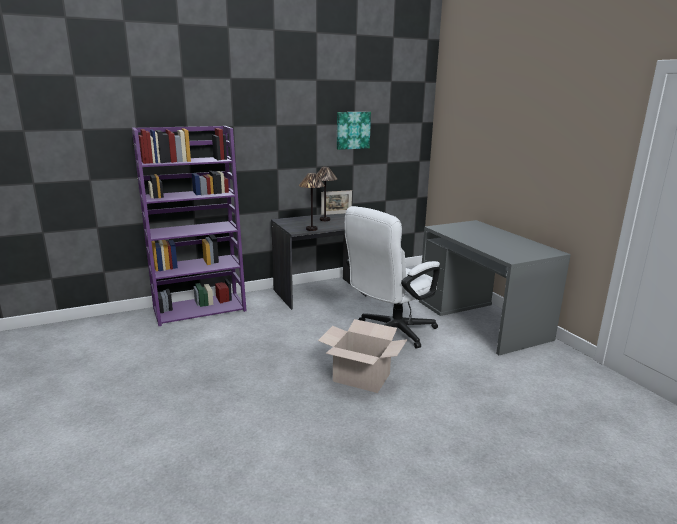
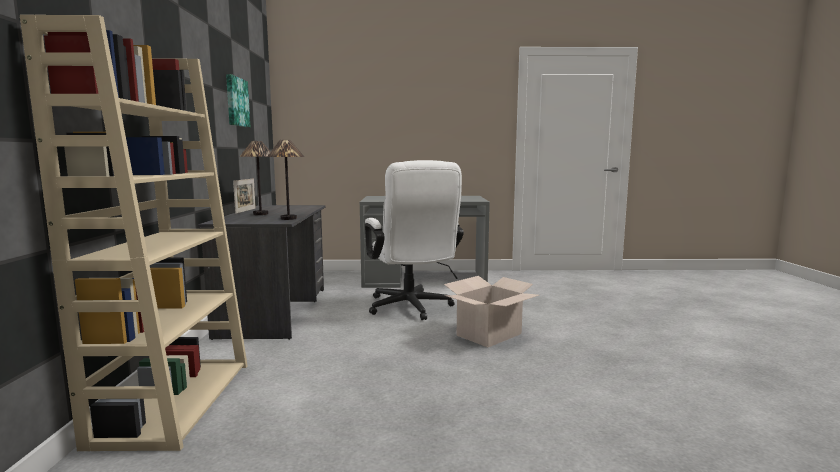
camera: 65 degrees left, 10 degrees down
purple bookcase [132,126,246,326] -> beige bookcase [20,15,248,451]

